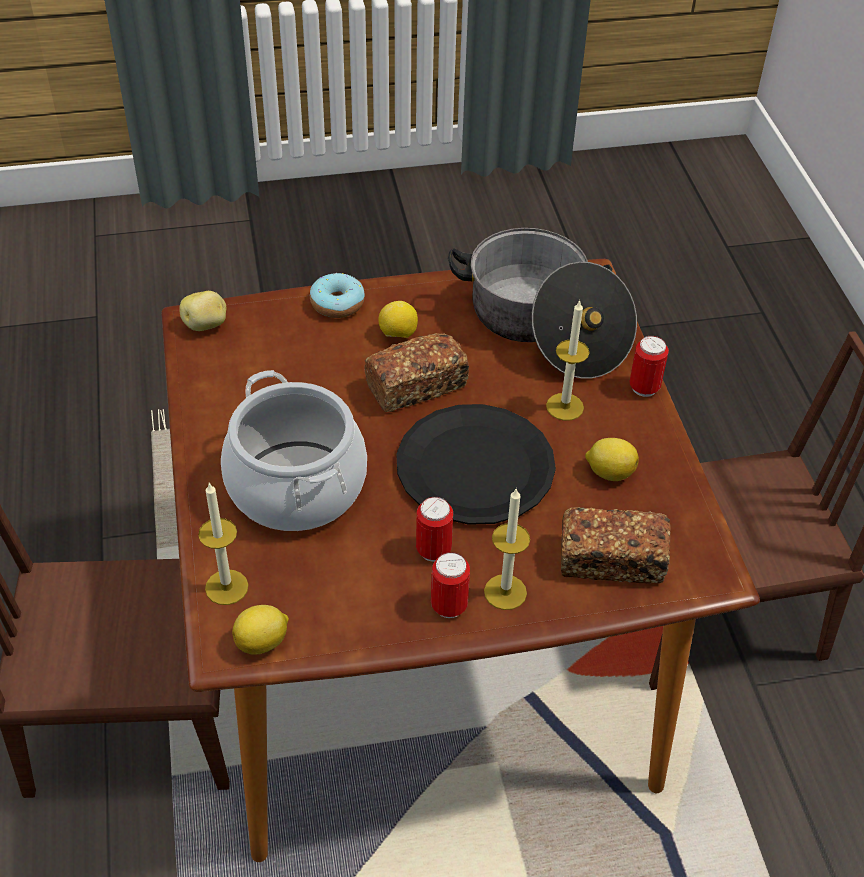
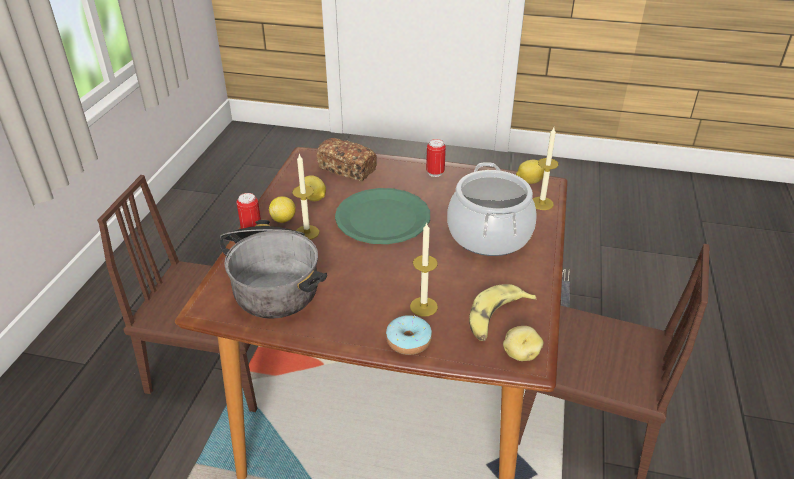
camera: 155 degrees left, 10 degrees down
bread [364,333,469,412] -> none
lemon [378,301,418,338] -> lemon moved to [269,196,296,223]
black plate [396,404,556,525] -> green plate [335,188,430,244]
can [416,497,453,562] -> none
candle [484,488,530,610] -> candle moved to [410,222,438,317]
none -> banana [469,284,537,341]

